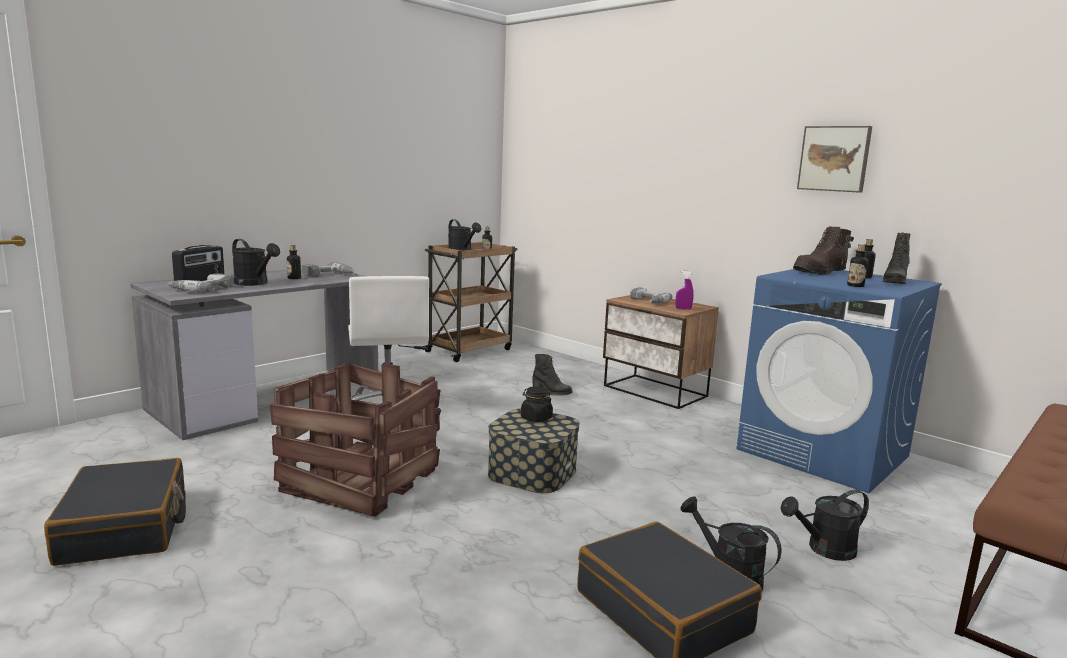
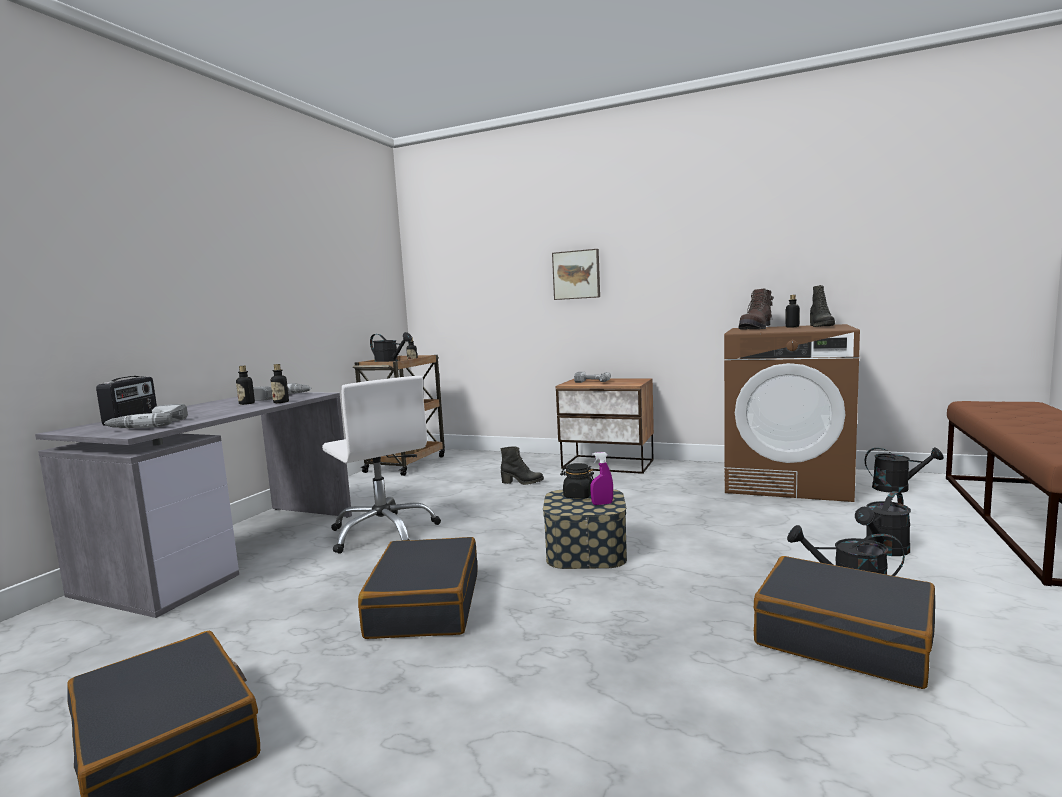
camera: 20 degrees left, 5 degrees down
black watering can [232,239,280,286] -> black watering can moved to [865,447,944,493]
crate [270,363,440,517] -> black suitcase [358,537,477,639]
purple spray bottle [676,271,694,310] -> purple spray bottle moved to [590,452,613,505]
blue washing machine [736,269,942,493] -> brown washing machine [724,324,860,502]
picture [797,126,872,193] -> picture moved to [552,249,600,300]
bottle [847,244,868,287] -> bottle moved to [271,364,289,403]

